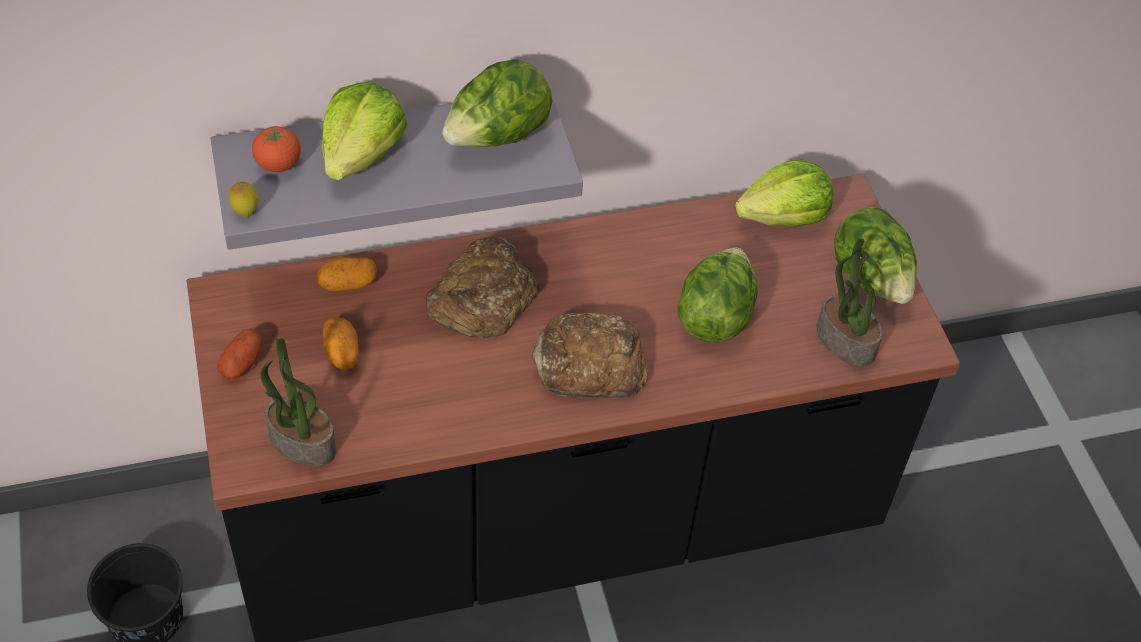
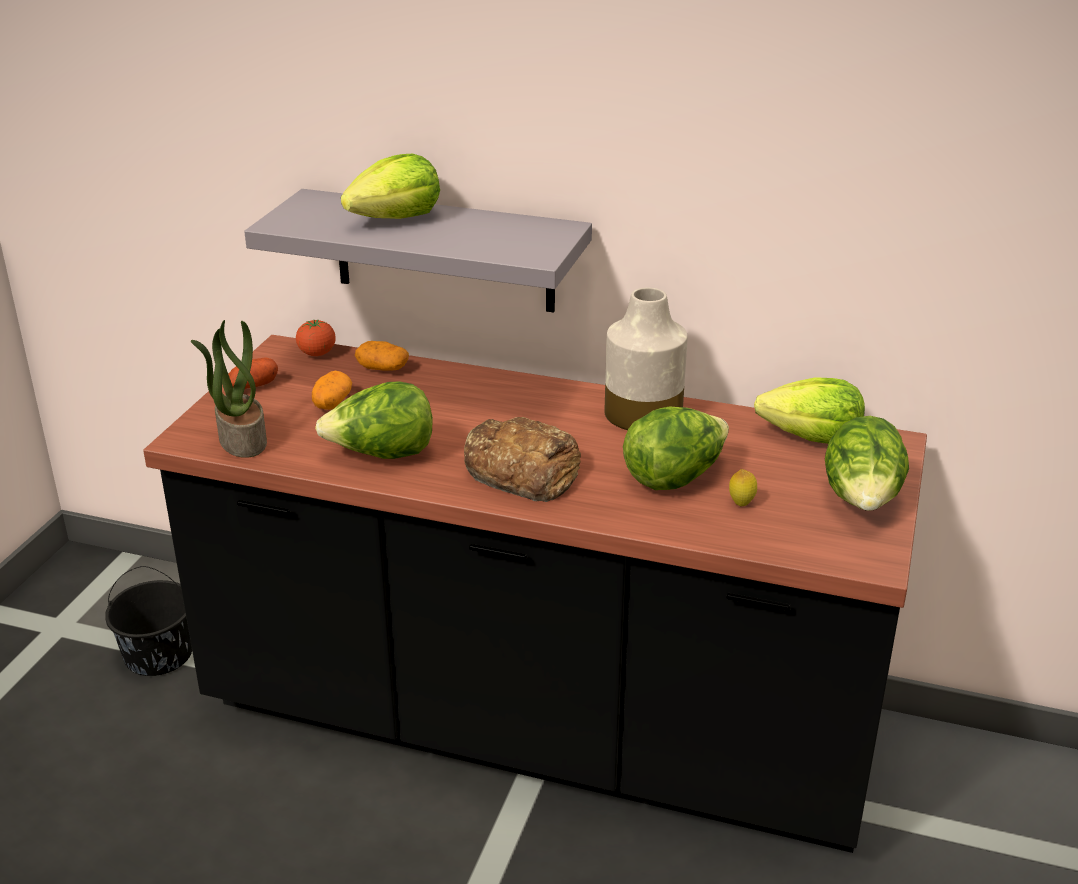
camera: 35 degrees right, 20 degrees down
lemon [229,182,259,217] -> lemon moved to [729,469,757,506]
tomato [252,126,301,172] -> tomato moved to [296,320,336,356]
bread [426,236,539,338] -> none
lettuce [442,59,552,147] -> lettuce moved to [315,381,433,459]
potted plant [816,238,883,366] -> none
none -> beige vase [604,287,688,430]

